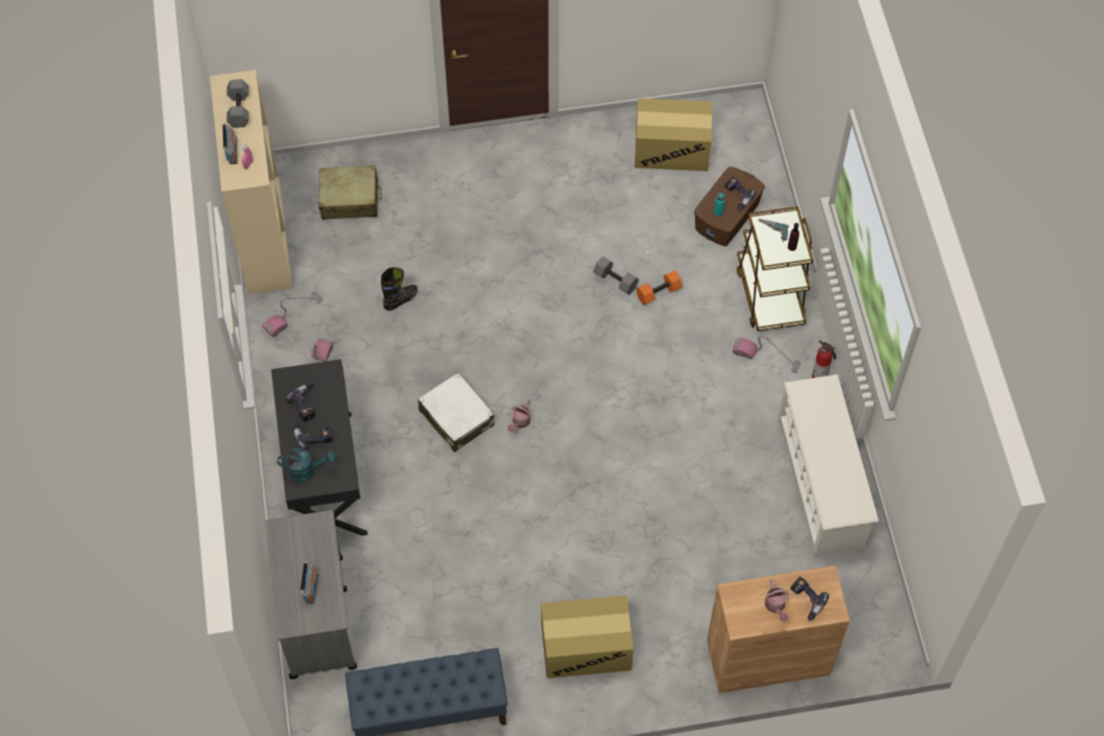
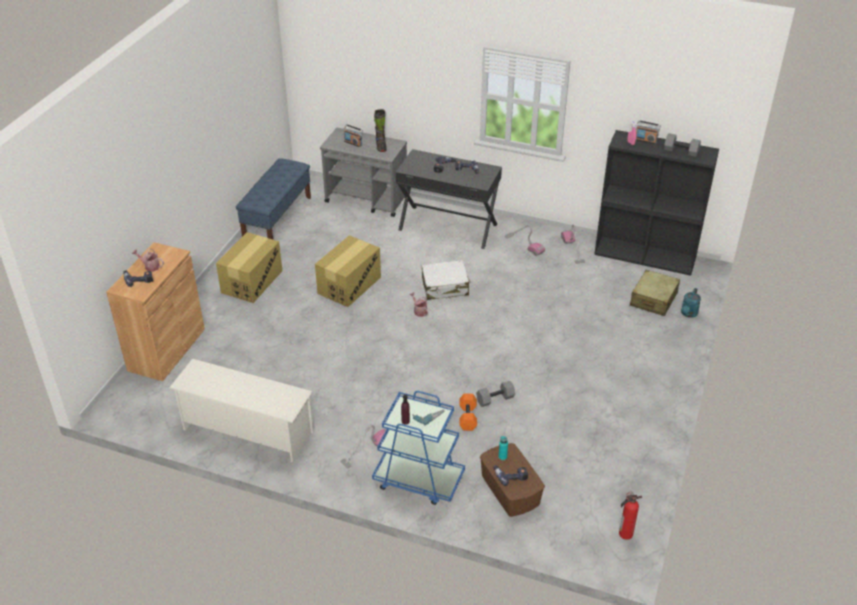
camera: 120 degrees right, 20 degrees down
beige bookcase [210,70,292,294] -> black bookcase [594,130,719,276]
turquoise watering can [277,448,336,482] -> turquoise watering can moved to [681,288,701,318]
black boot [381,267,418,311] -> black boot moved to [374,109,387,152]
cardboard box [635,98,712,171] -> cardboard box moved to [315,235,381,307]
brown cart [737,206,814,331] -> blue cart [372,391,465,505]
fire extinguisher [812,340,836,378] -> fire extinguisher moved to [619,491,642,540]

